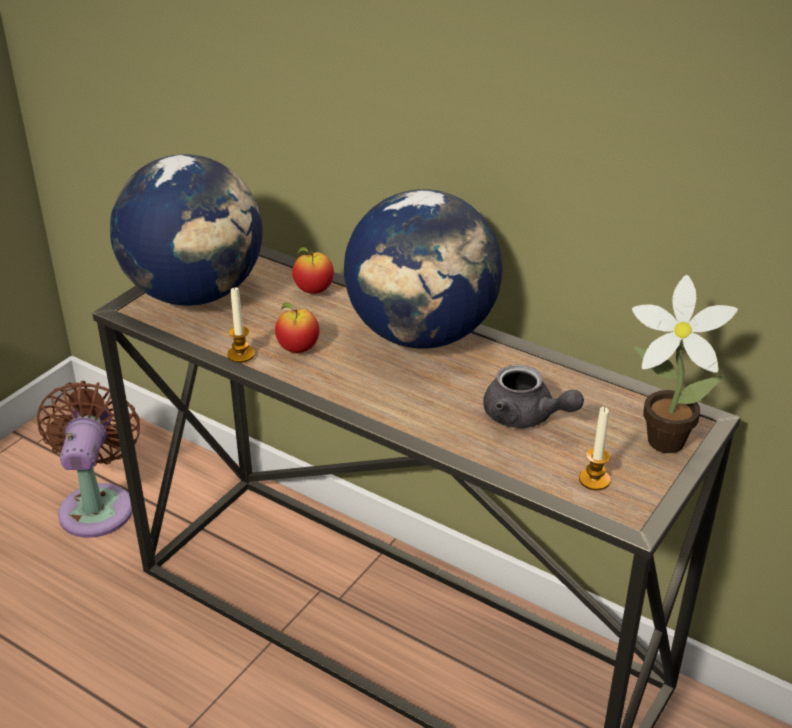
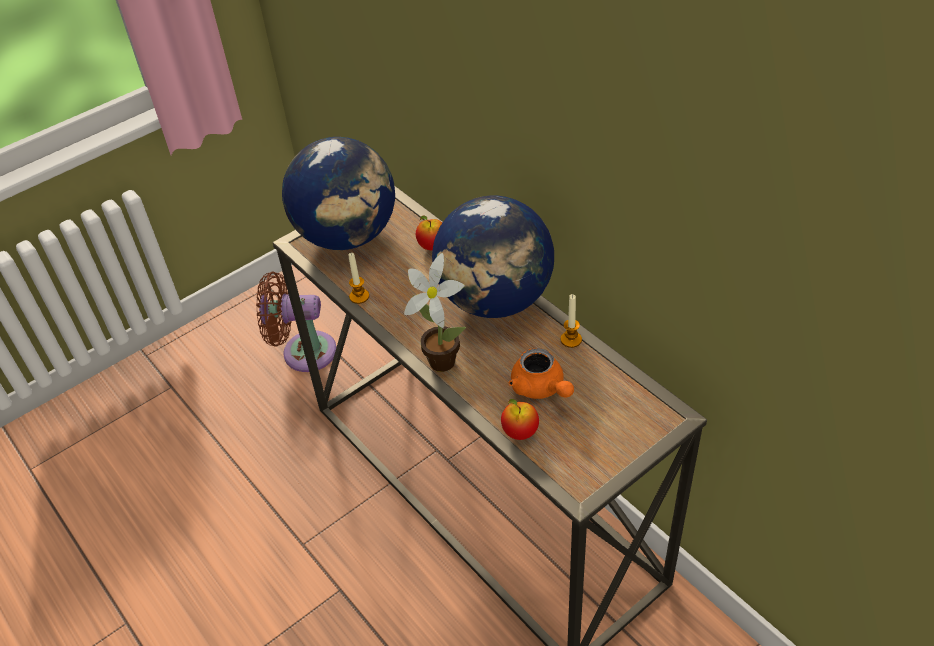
camera: 20 degrees right, 10 degrees up
brown fan [37,381,140,538] -> brown fan turned 105 degrees counterclockwise [256,272,336,372]
apple [275,302,319,353] -> apple moved to [501,399,539,440]
grey teapot [483,365,584,428] -> orange teapot [509,348,574,399]
candle [579,407,611,490] -> candle moved to [561,294,582,348]
potted plant [632,275,738,453] -> potted plant moved to [404,253,466,372]

